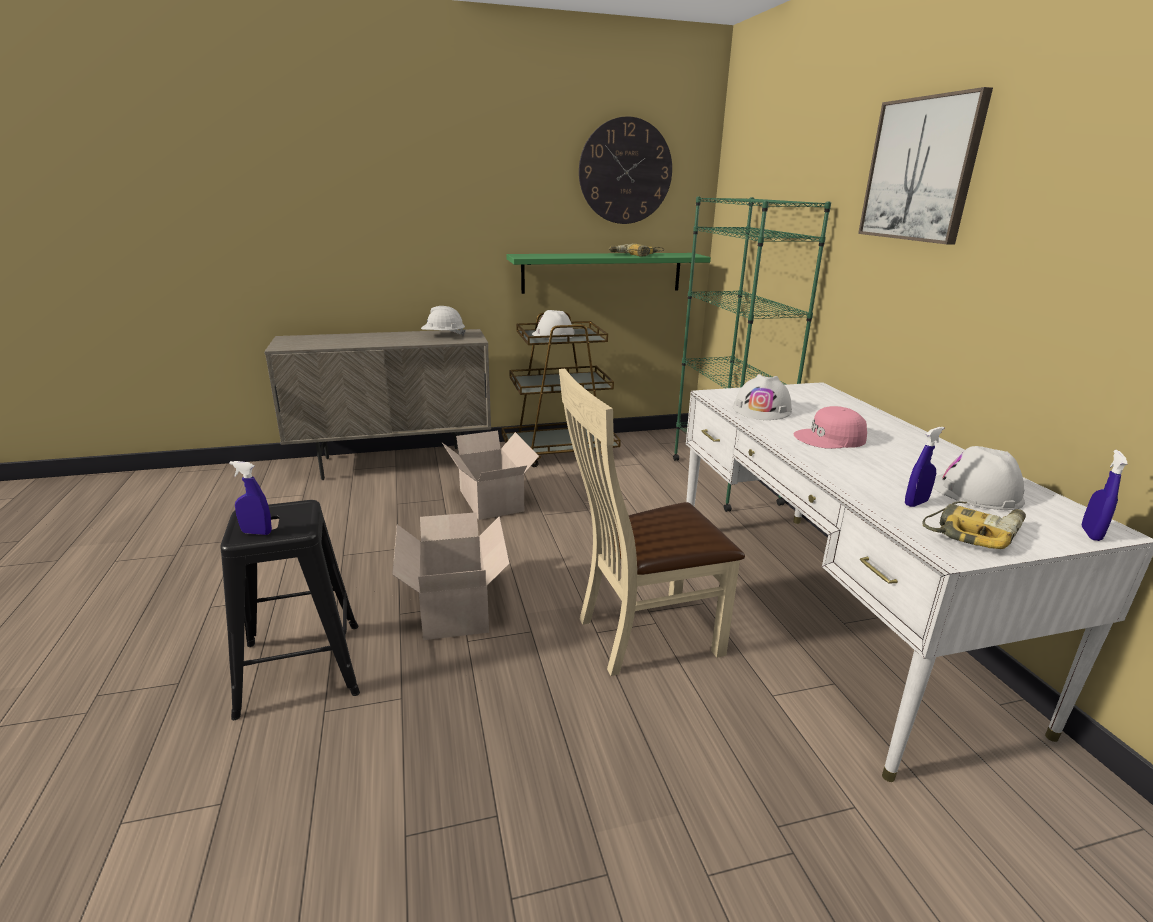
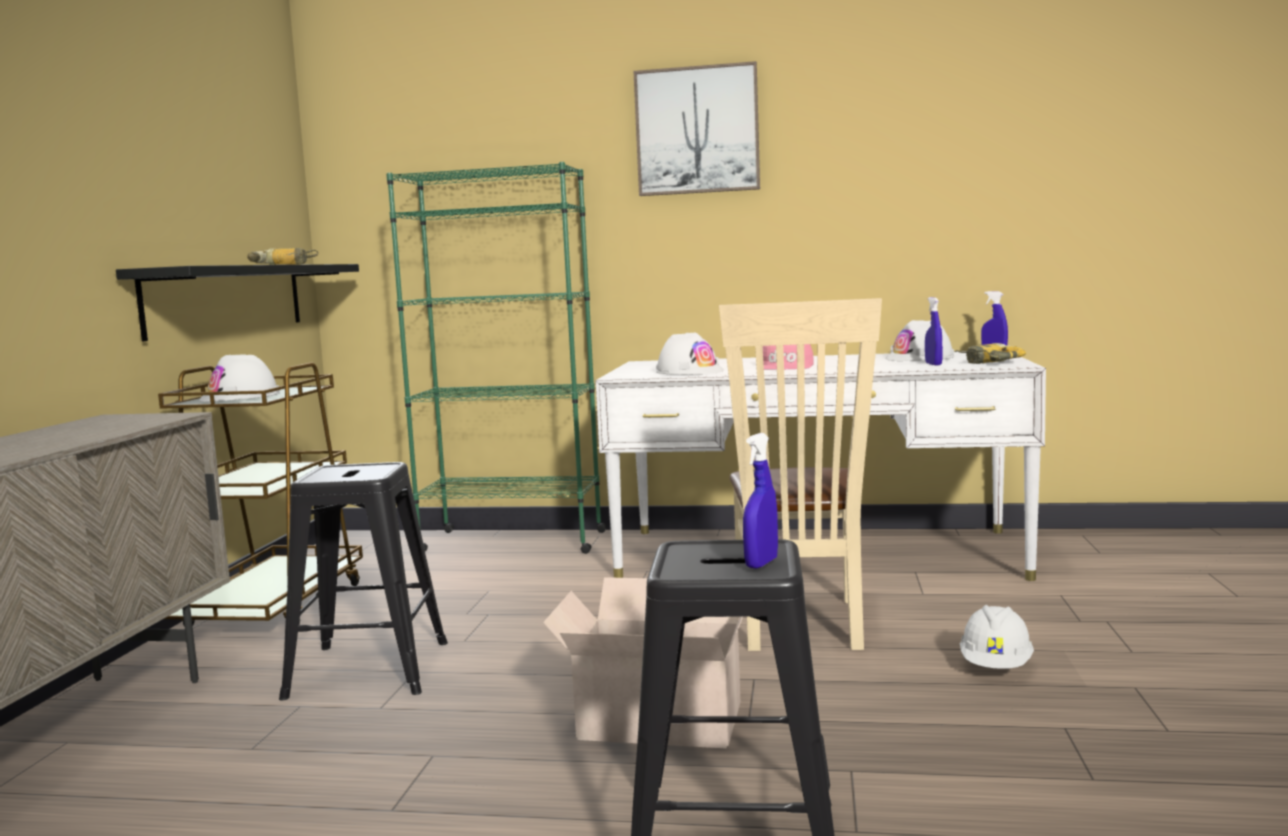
camera: 65 degrees left, 15 degrees down
white hard hat [421,306,466,336] -> white hard hat moved to [960,605,1034,669]
cardboard box [442,431,539,520] -> black stool [279,462,448,700]
green shelf [506,253,711,294] -> black shelf [116,264,359,341]
wall clock [579,116,672,224] -> none

